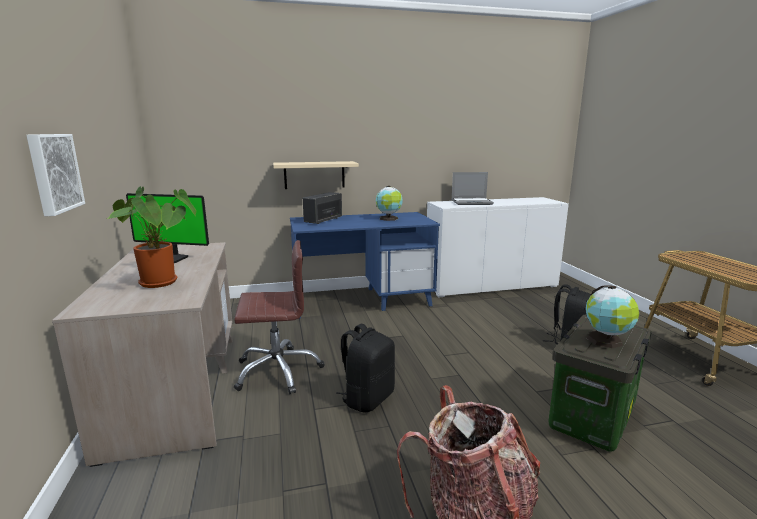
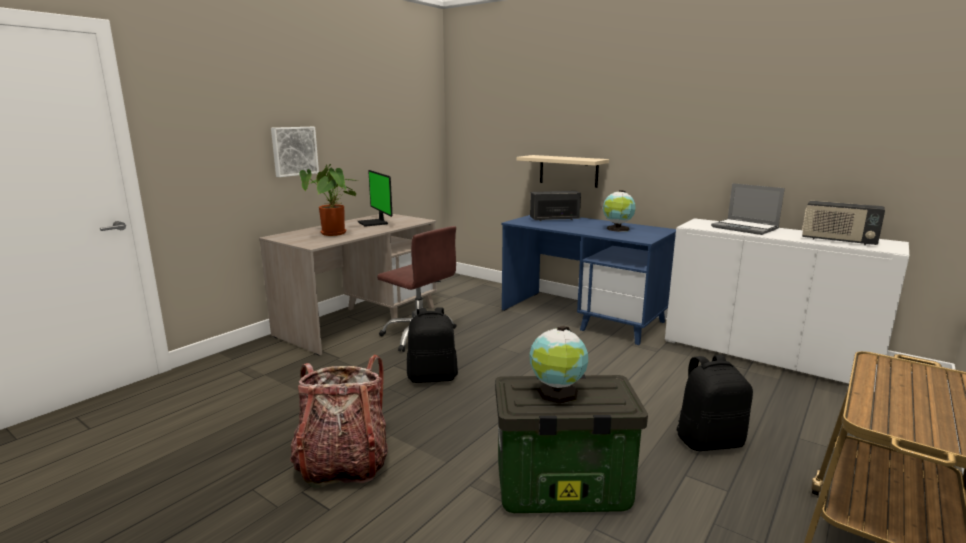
camera: 50 degrees right, 0 degrees up
none -> radio [802,201,885,246]

